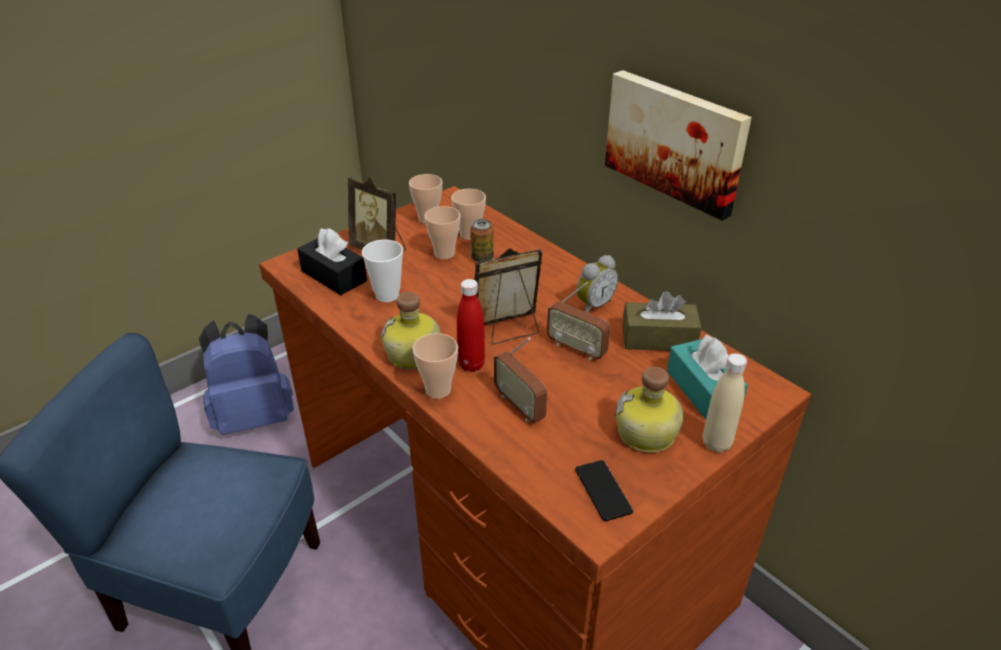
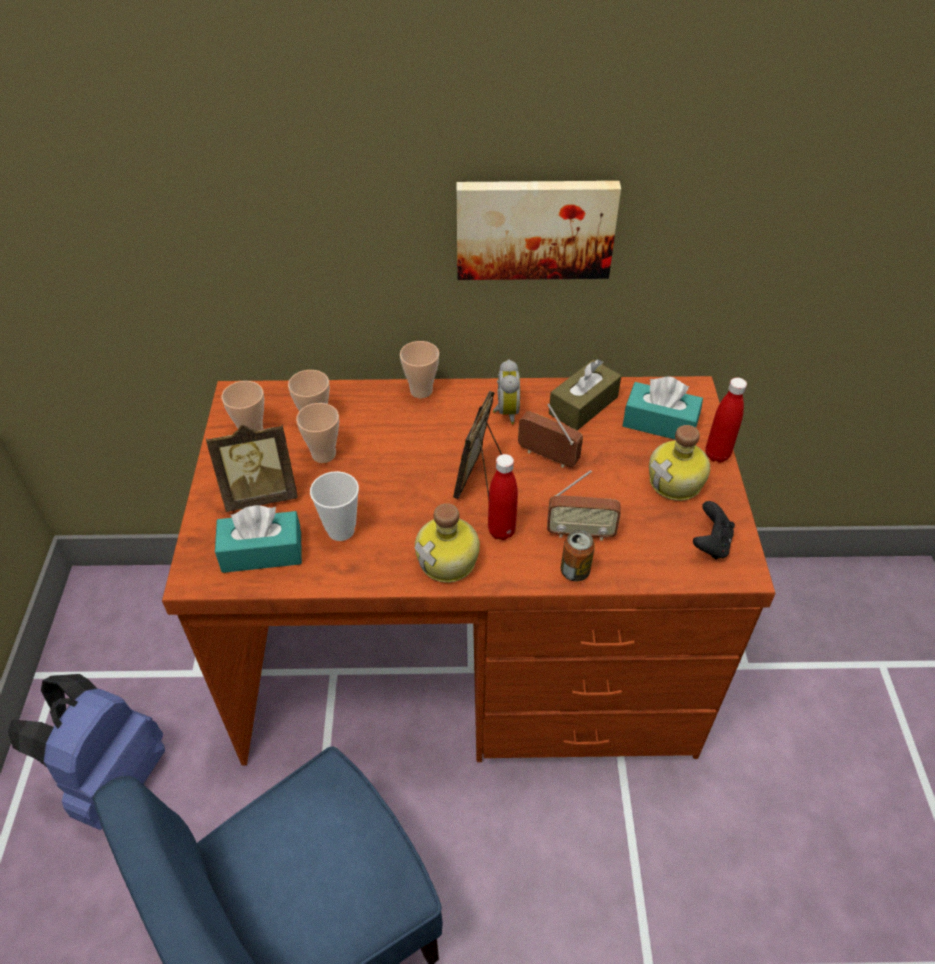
camera: 50 degrees left, 10 degrees up
black tissue box [297,228,367,295] -> turquoise tissue box [215,505,302,573]
cup [413,333,458,399] -> cup moved to [400,341,439,398]
can [470,219,494,262] -> can moved to [561,530,595,581]
radio [547,282,611,360] -> radio turned 135 degrees counterclockwise [518,403,583,468]
phone [575,460,633,521] -> black game controller [693,501,735,560]
beige bottle [703,353,747,453] -> red bottle [705,378,747,463]

